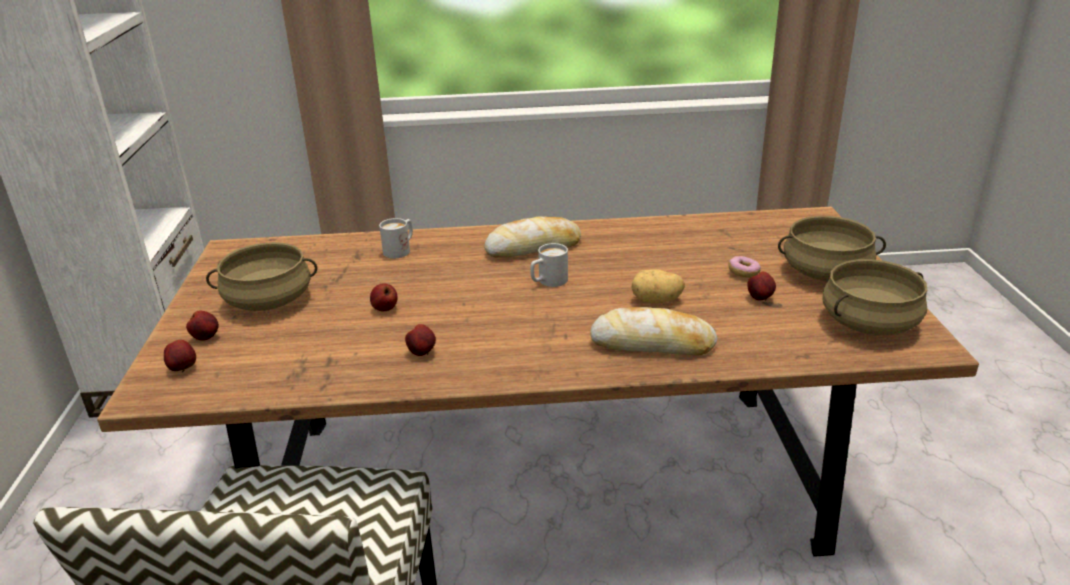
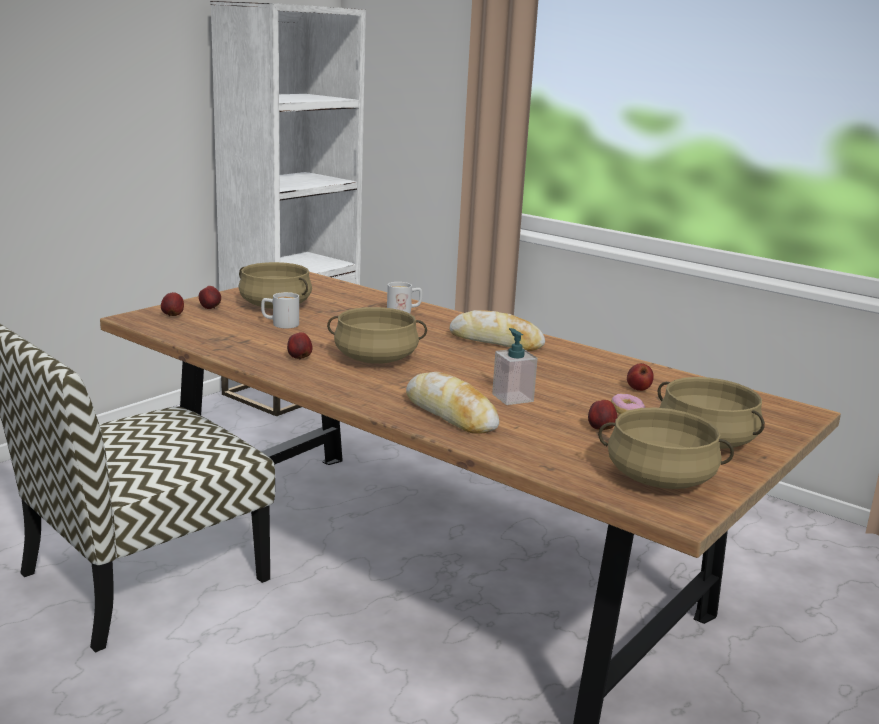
camera: 40 degrees right, 10 degrees down
apple [370,283,398,311] -> apple moved to [627,363,654,391]
white mug [530,243,568,287] -> white mug moved to [261,292,299,329]
potato [632,269,685,303] -> soap dispenser [492,328,538,405]
none -> beige cooking pot [327,307,427,364]

